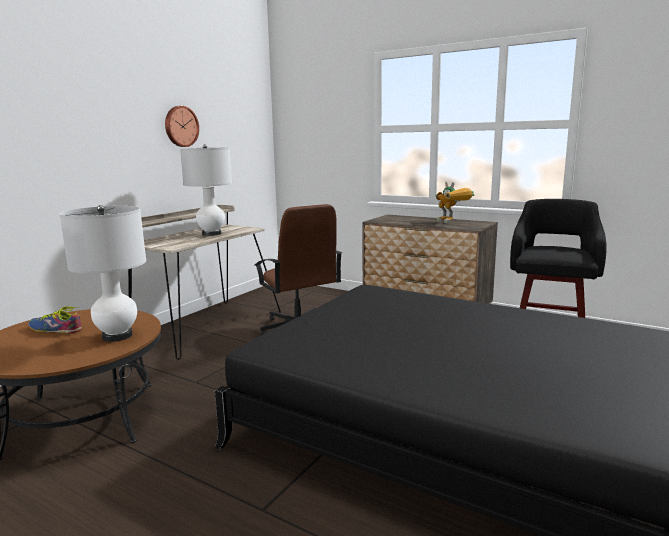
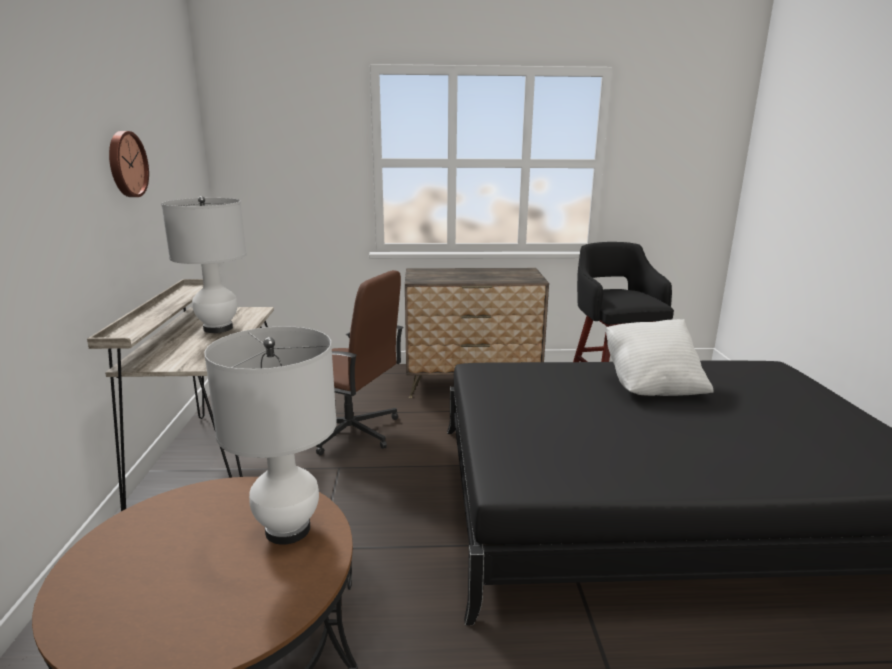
camera: 35 degrees left, 5 degrees up
shoe [28,306,82,334] -> none
toy robot [435,182,474,223] -> none
none -> white pillow [605,319,714,396]

